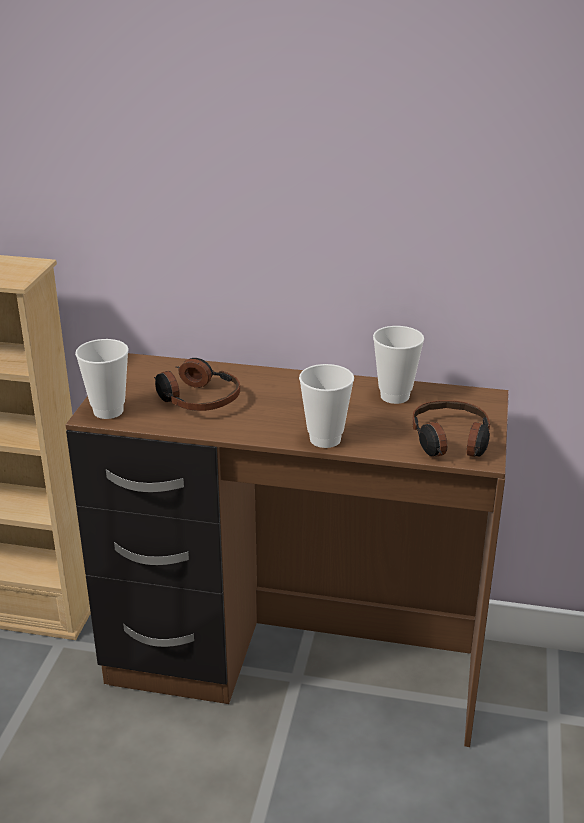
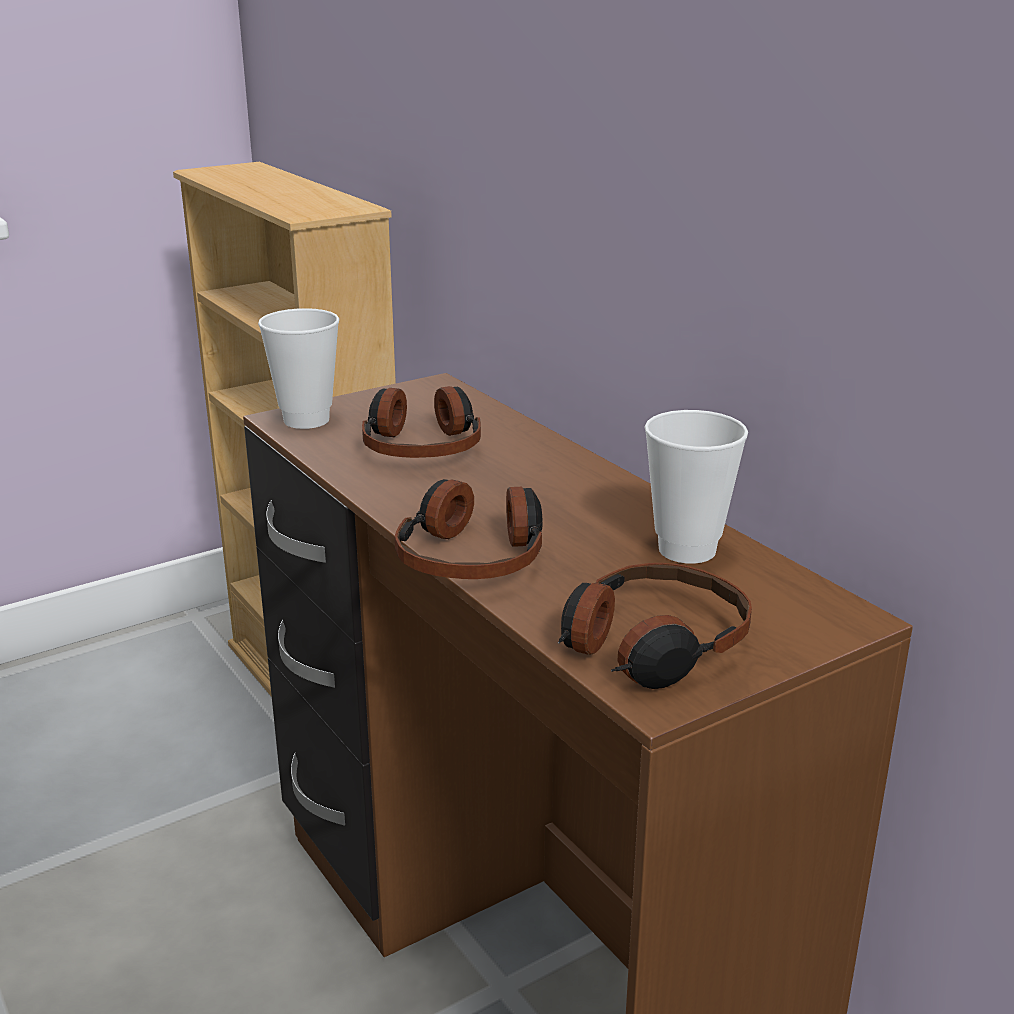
camera: 45 degrees right, 5 degrees down
cup [299,364,354,448] -> headphones [395,479,543,579]

